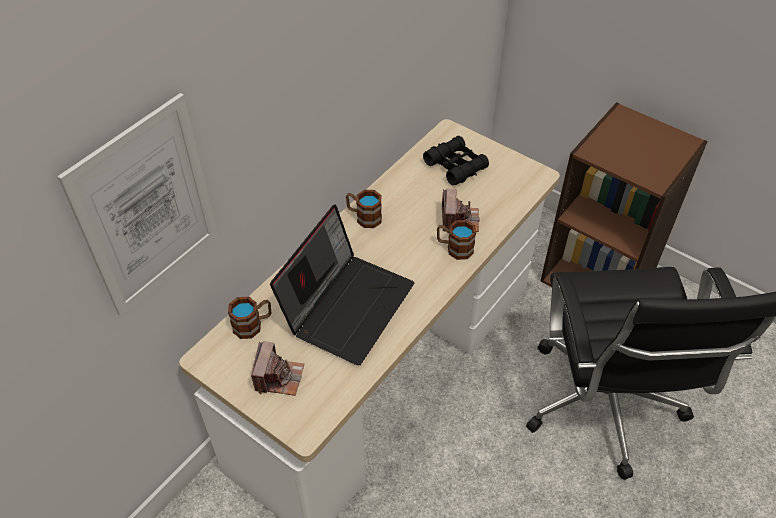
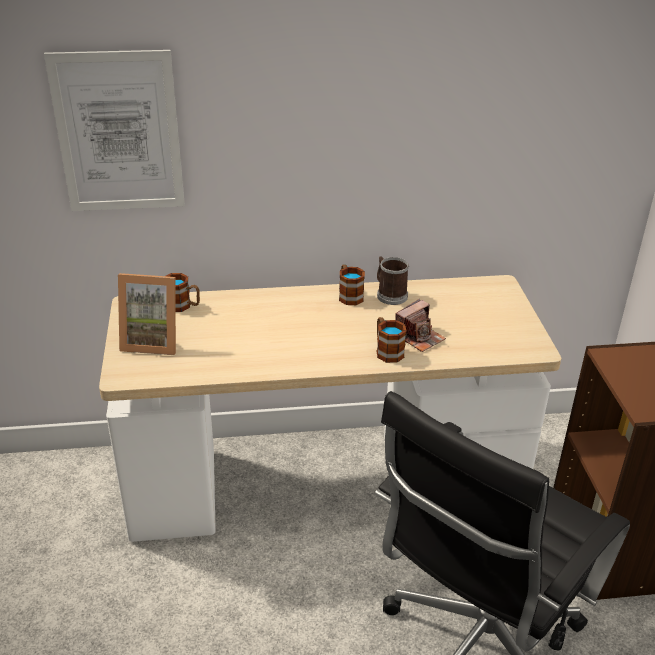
camera: 45 degrees right, 15 degrees down
camera [251,341,304,396] -> picture frame [118,273,176,355]
laptop [270,204,414,366] -> none
black binoculars [423,136,489,186] -> none
none -> mug [377,256,409,305]

